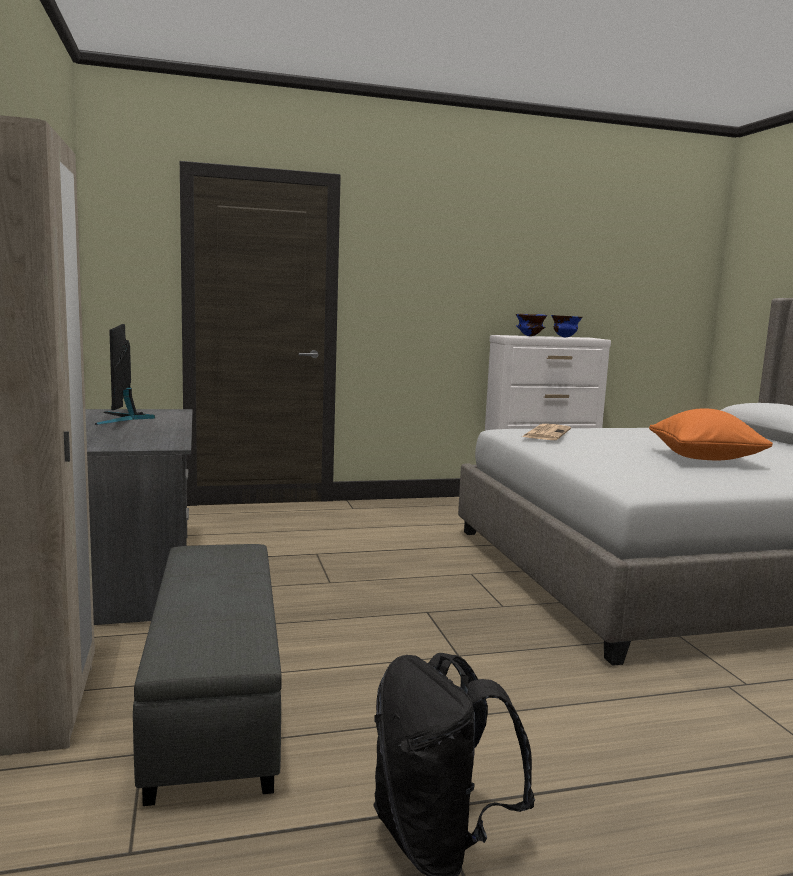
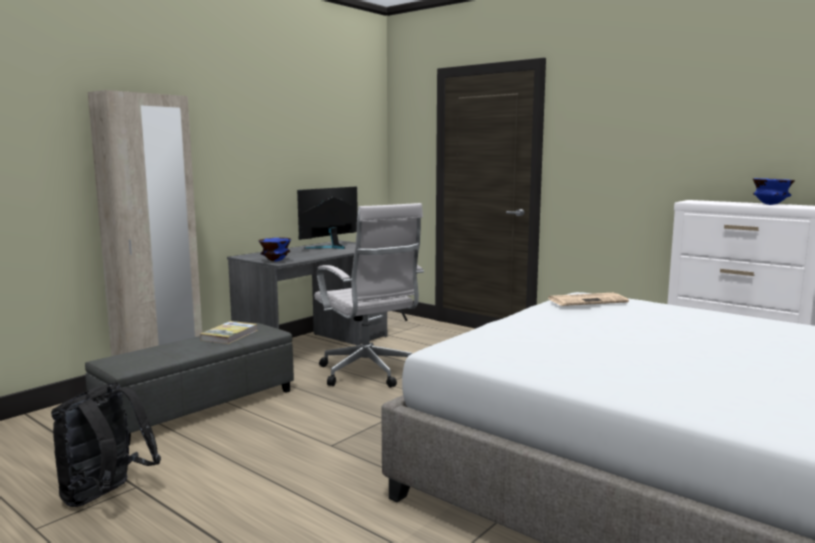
camera: 55 degrees right, 0 degrees up
blue bowl [516,314,547,336] -> blue bowl moved to [259,237,291,262]
orange pillow [649,408,773,460] -> none
none -> book [200,321,258,344]
none -> white office chair [314,203,424,388]

